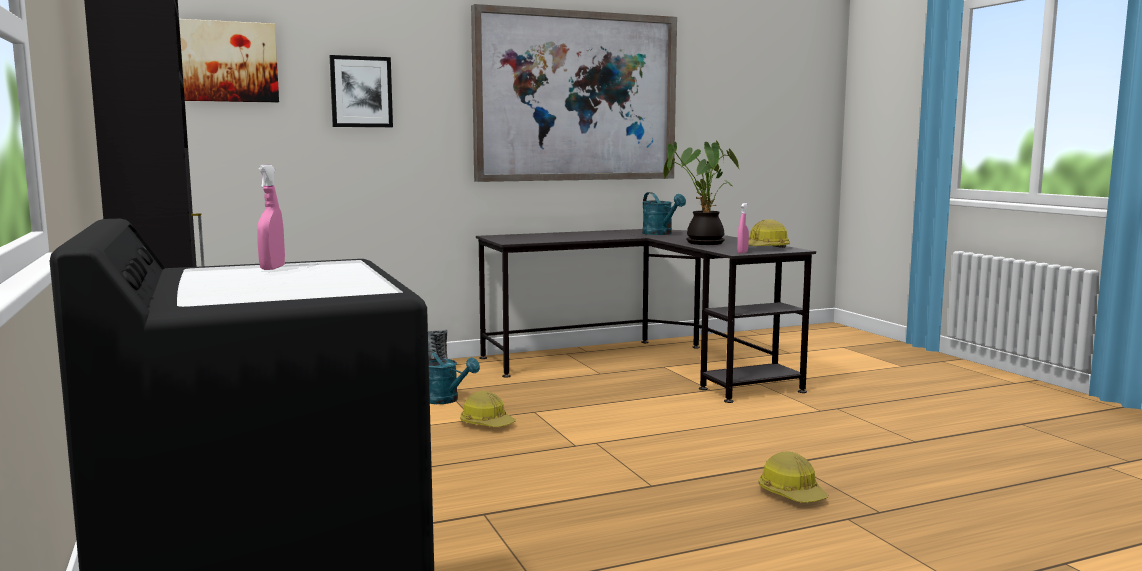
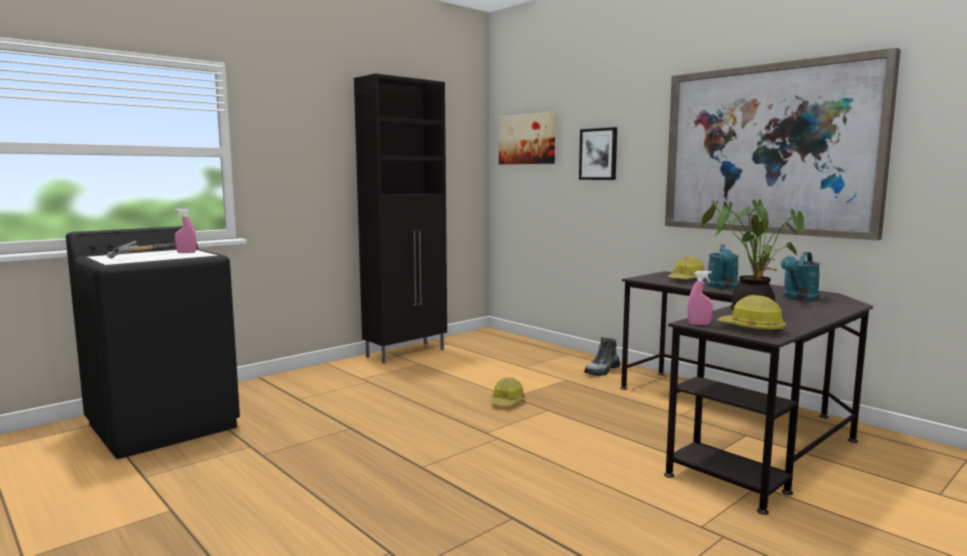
camera: 70 degrees right, 0 degrees up
turquoise watering can [428,350,480,404] -> turquoise watering can moved to [707,245,739,289]
hard hat [759,451,828,503] -> hard hat moved to [668,256,705,279]
none -> hammer [107,241,175,259]

